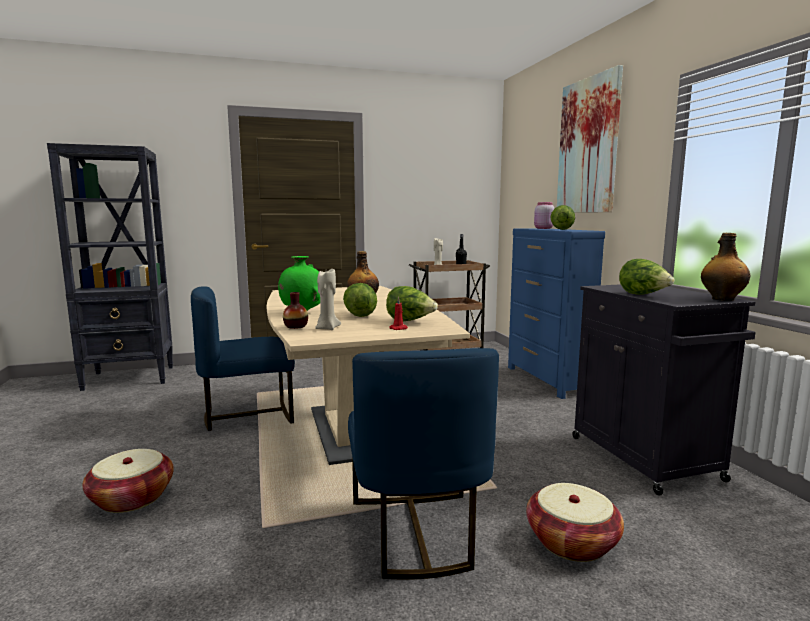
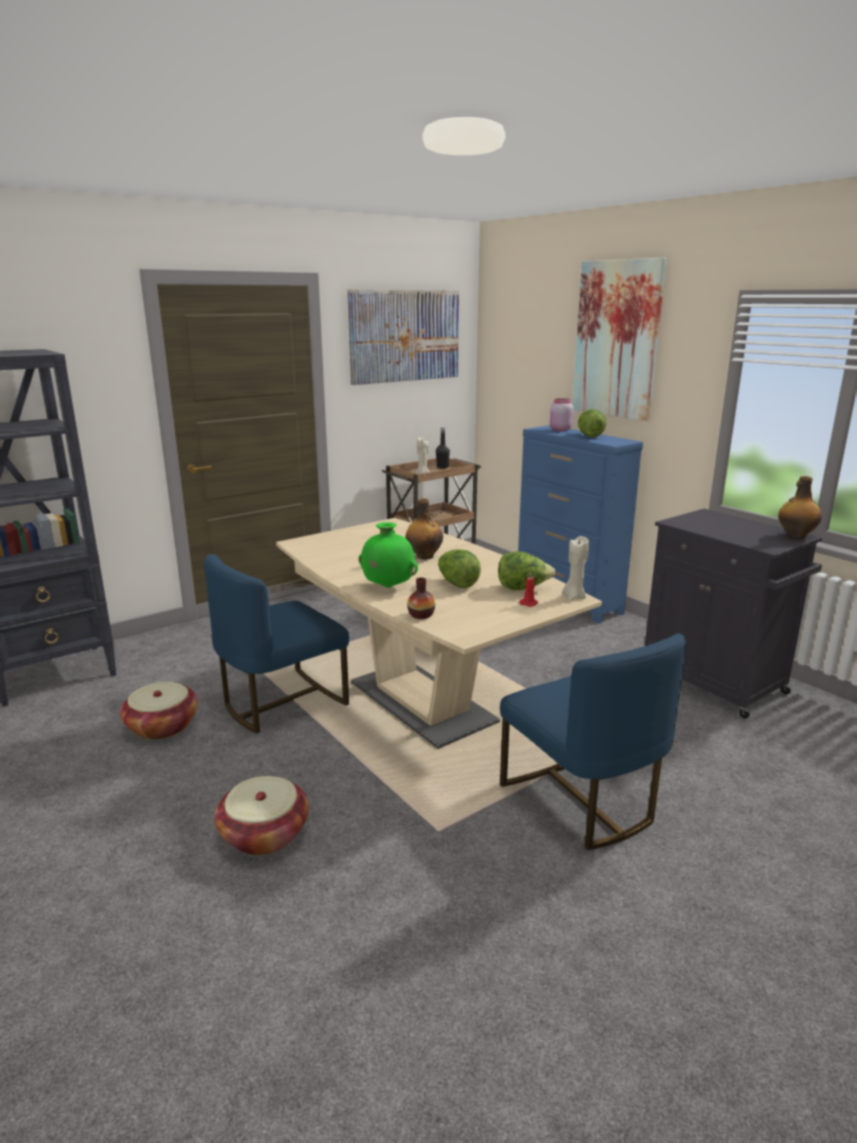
camera: 20 degrees left, 10 degrees up
beige candle [315,269,341,330] -> beige candle moved to [562,536,589,600]
basket [526,483,624,562] -> basket moved to [120,682,198,740]
lettuce [619,259,675,295] -> none
none -> picture [347,290,459,385]

